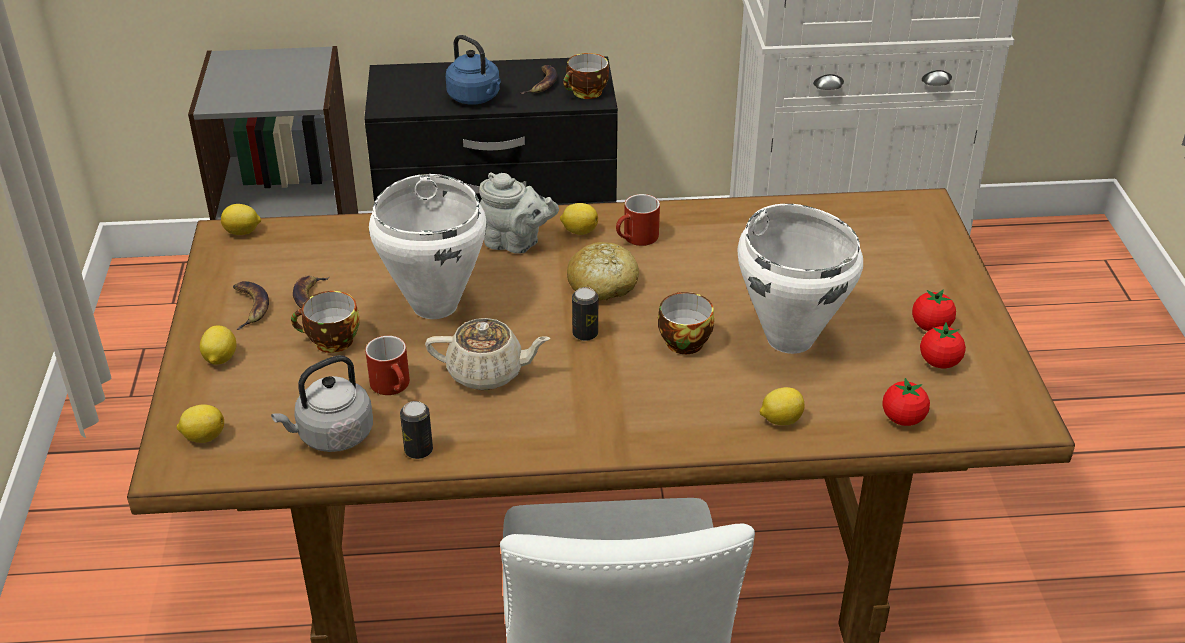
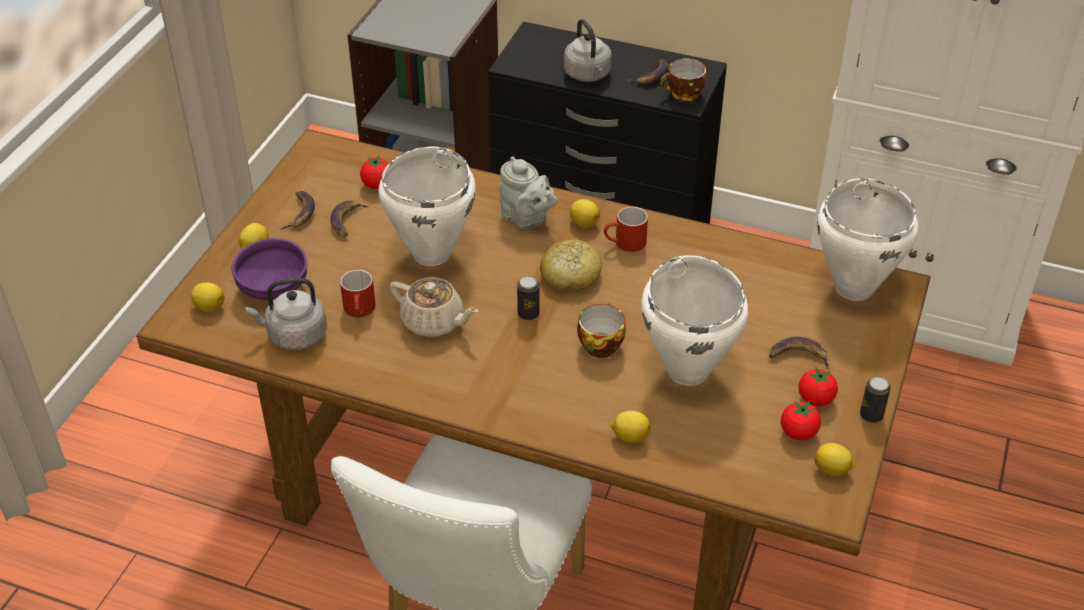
camera: 25 degrees right, 5 degrees up
lemon [221,204,261,235] -> lemon moved to [814,443,855,476]
cup [291,291,360,353] -> none
can [400,401,433,459] -> can moved to [860,377,891,423]
blue kettle [446,35,501,105] -> grey kettle [564,19,612,82]
tomato [882,378,930,426] -> tomato moved to [360,155,389,189]
none -> purple bowl [232,238,307,300]
none -> banana [769,337,829,369]
none -> white cooking pot [817,178,918,301]

